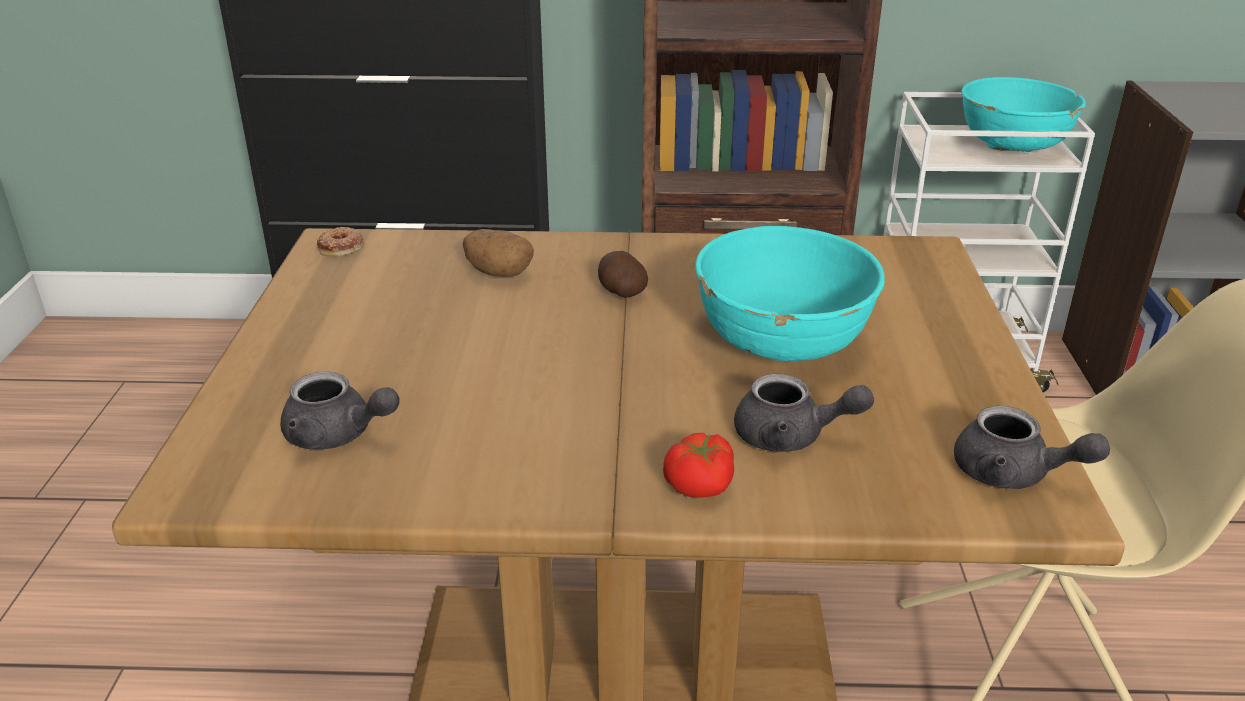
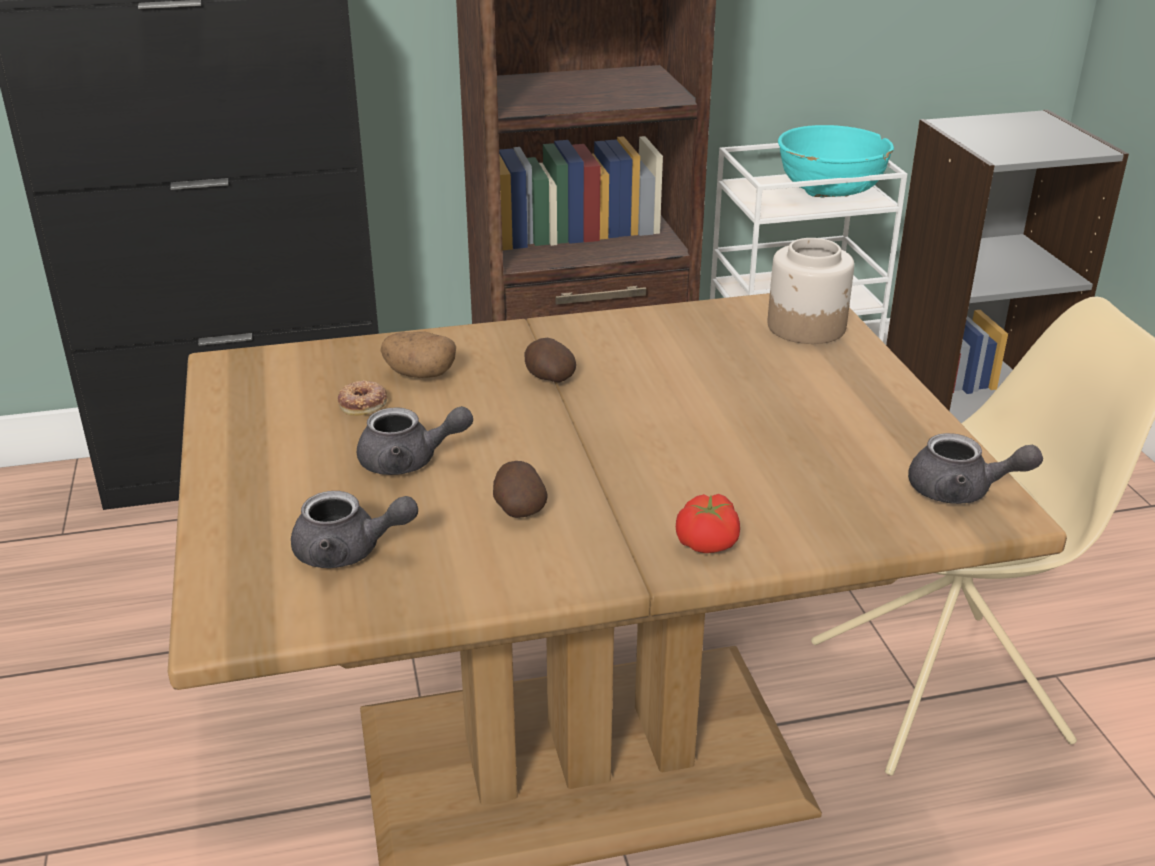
camera: 15 degrees left, 0 degrees up
donut [317,227,363,257] -> donut moved to [338,380,388,416]
turquoise bowl [695,226,885,362] -> none
grey teapot [734,374,874,452] -> grey teapot moved to [357,406,473,475]
none -> potato [493,461,548,518]
none -> jar [768,238,854,344]

